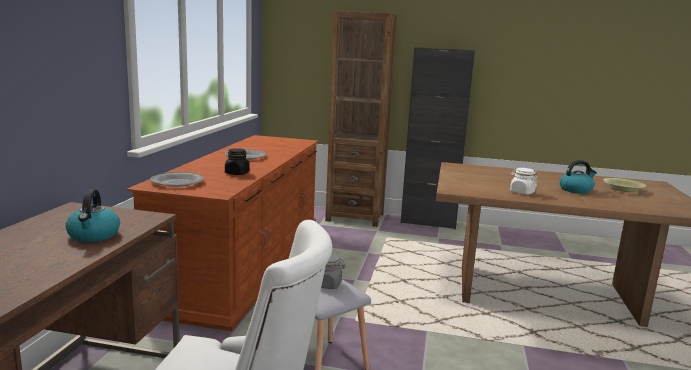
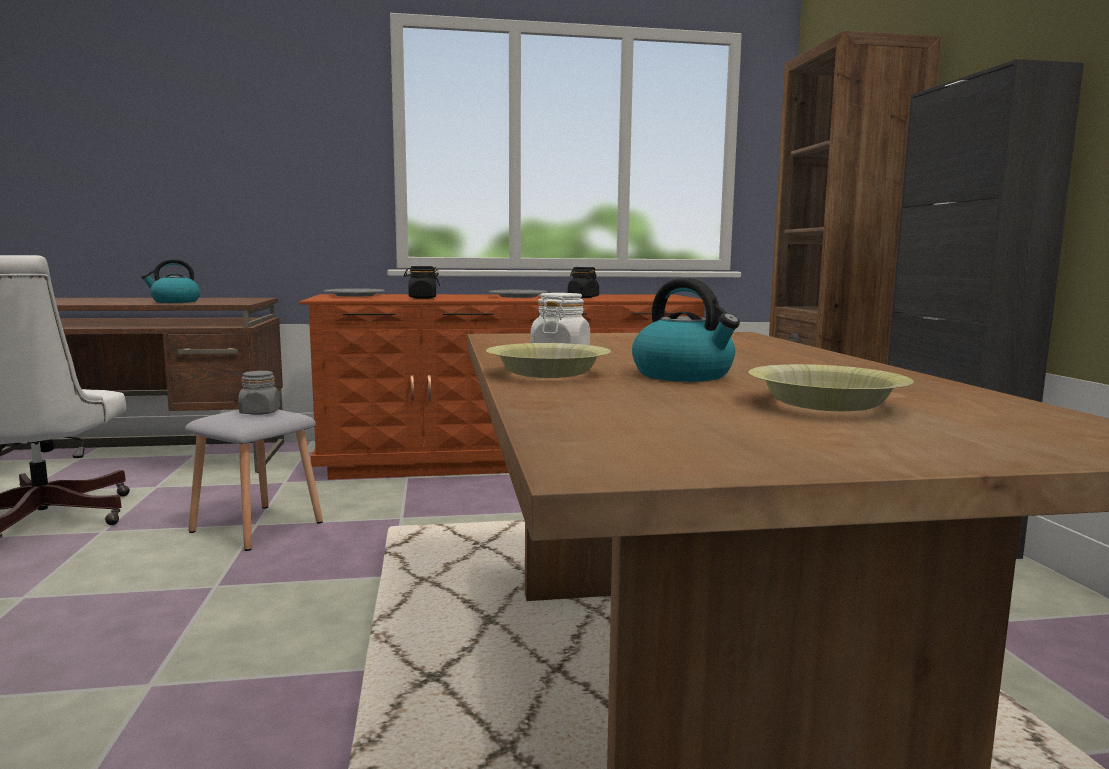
camera: 70 degrees right, 5 degrees down
none -> yellow bowl [486,343,611,378]
none -> black jar [568,267,599,298]

